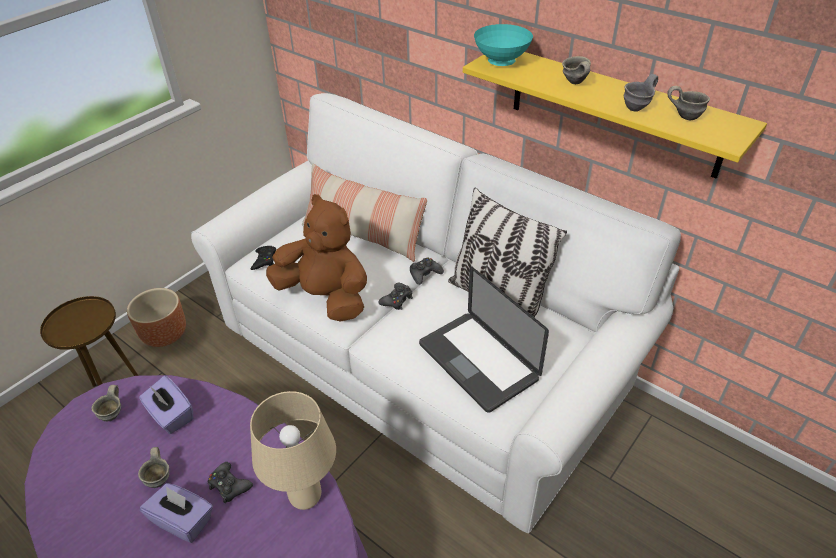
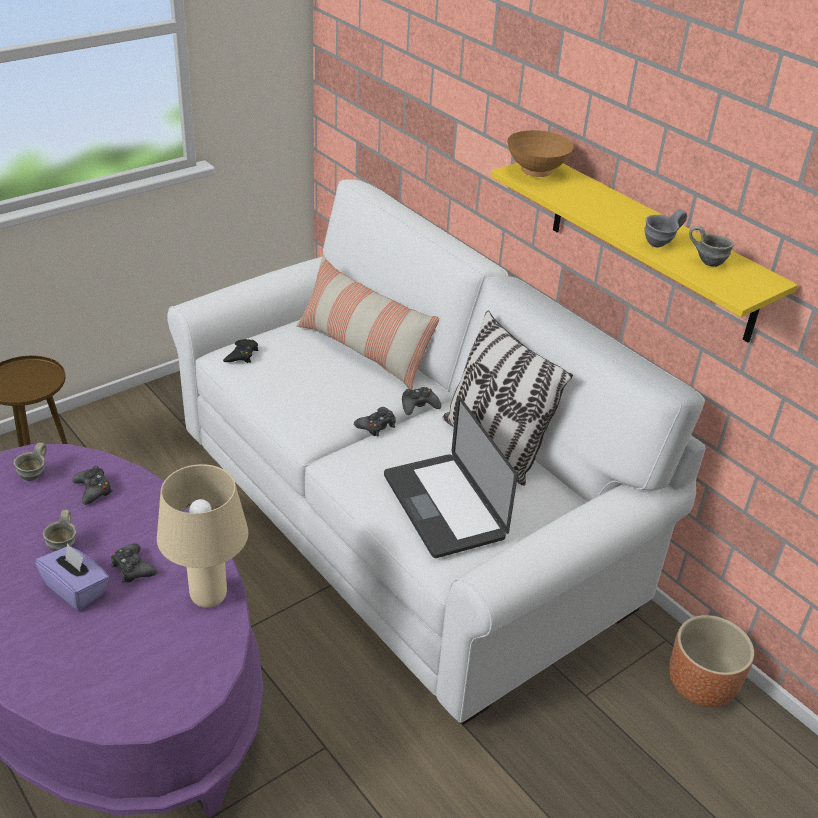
camera: 10 degrees right, 5 degrees down
brown planter [127,288,186,347] -> brown planter moved to [669,615,754,707]
purple tissue box [139,376,193,434] -> black game controller [72,466,113,505]
brown plush toy [266,194,367,322] -> none
turquoise bowl [474,24,533,66] -> brown bowl [507,130,574,177]
grey mug [562,56,591,84] -> none

